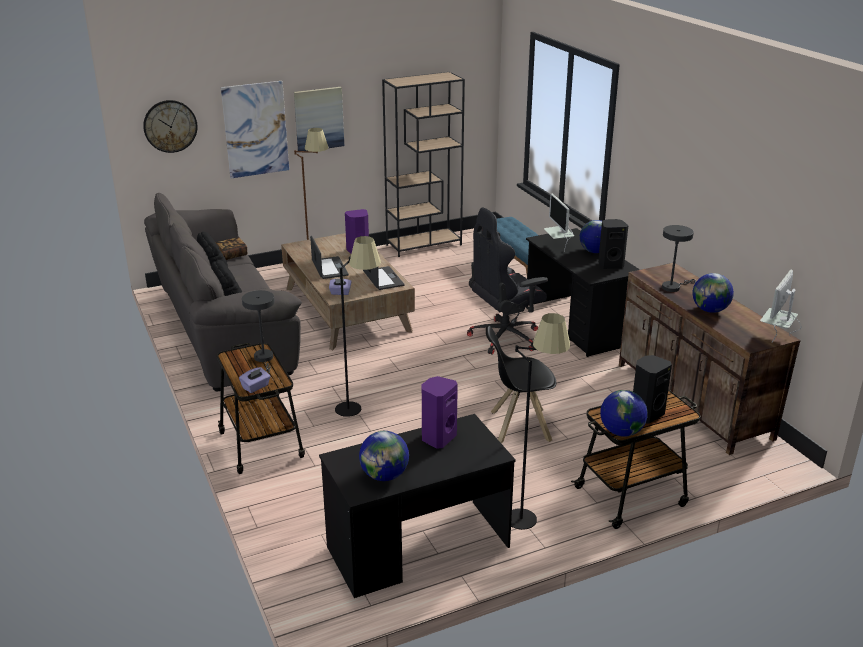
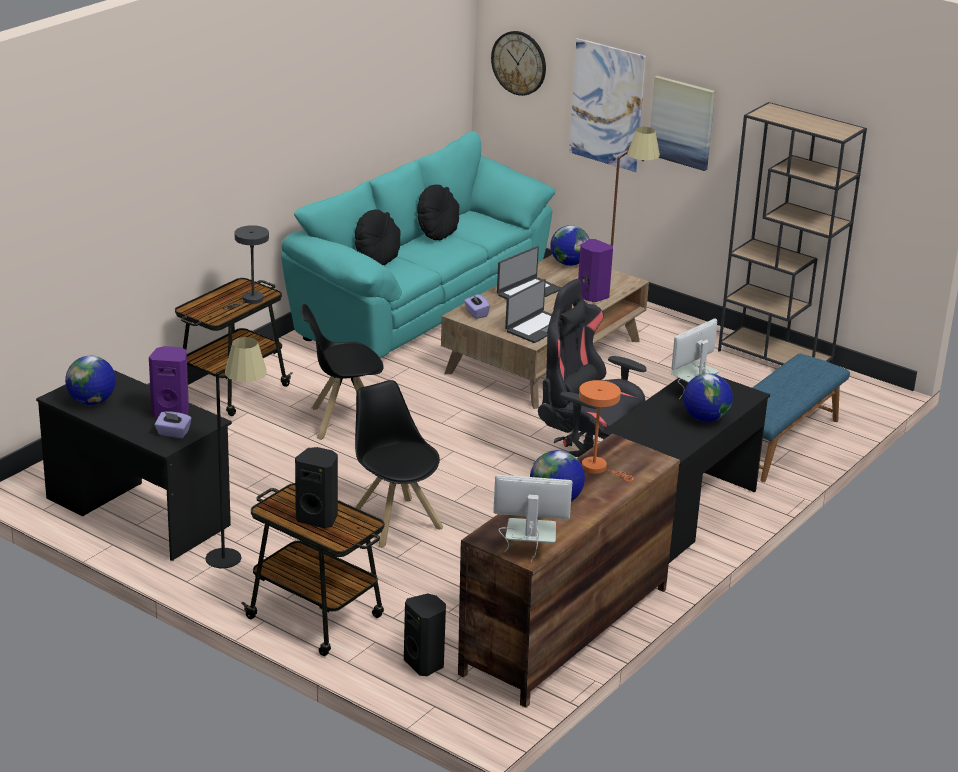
camera: 60 degrees right, 0 degrees up
grey sofa [144,193,302,391] -> turquoise sofa [281,131,556,358]
book [215,237,247,260] -> none
purple tissue box [239,367,271,393] -> purple tissue box moved to [155,411,191,438]
black floor lamp [335,236,381,417] -> black chair [301,304,383,440]
black speaker [598,219,628,269] -> black speaker moved to [404,593,446,676]
globe [600,390,648,437] -> globe moved to [550,225,589,266]
grey table lamp [662,225,696,292] -> orange table lamp [579,380,634,482]

